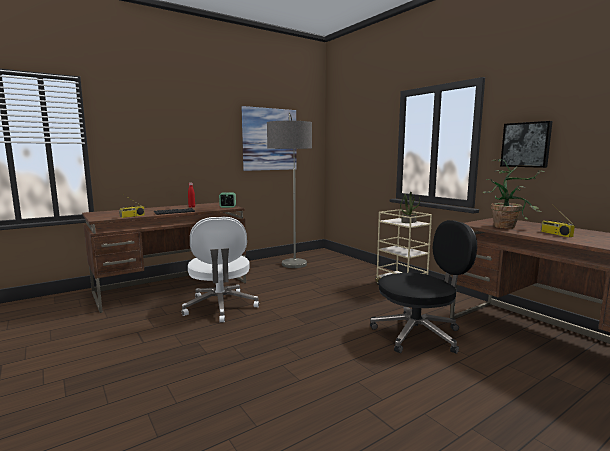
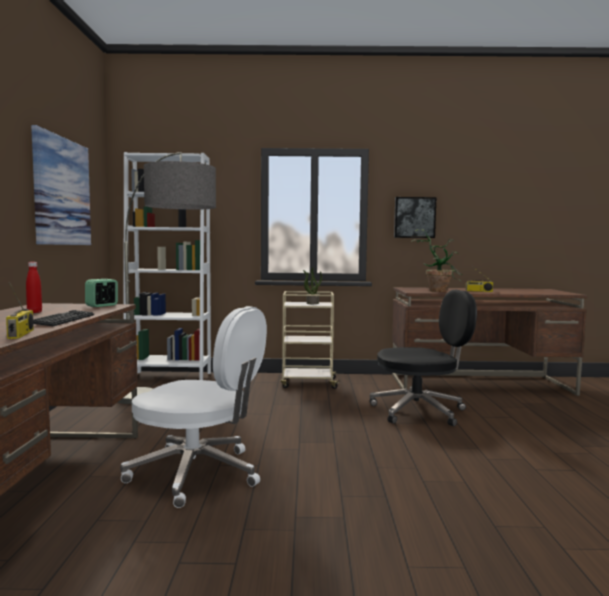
camera: 55 degrees left, 5 degrees down
black office chair [370,220,477,354] -> black office chair turned 60 degrees clockwise [370,290,477,427]
none -> white bookcase [123,152,211,380]

